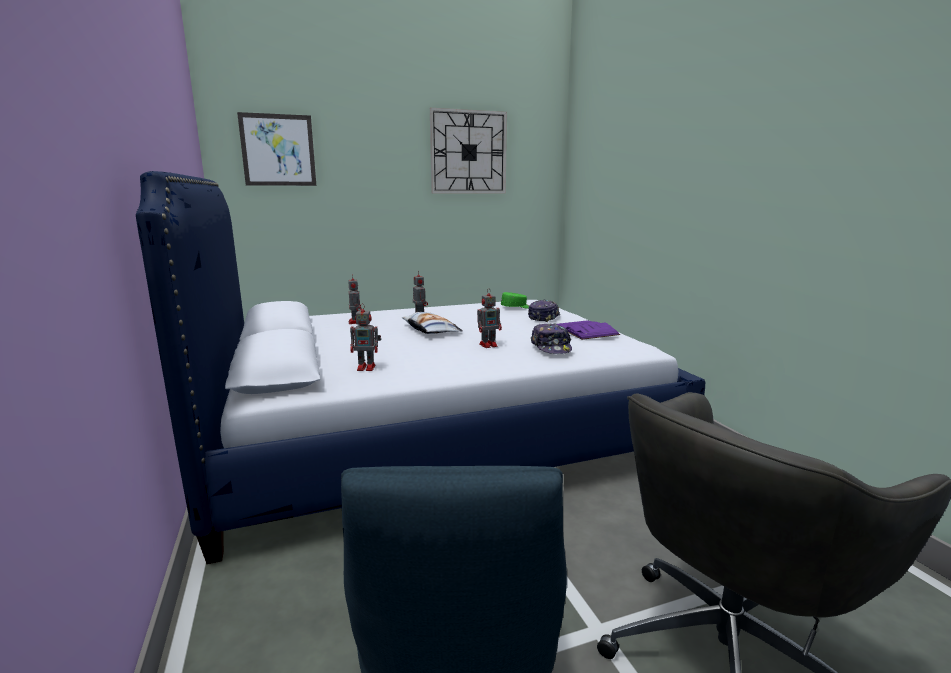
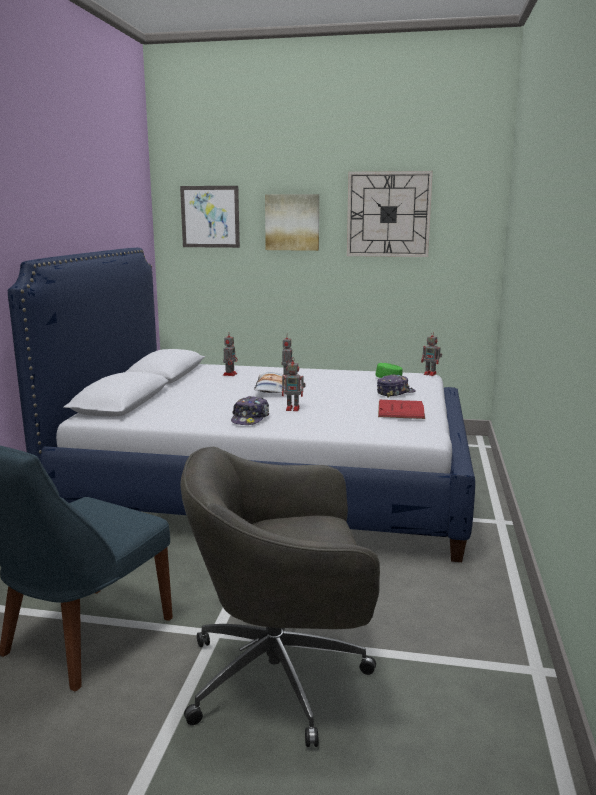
camera: 30 degrees right, 0 degrees up
toy robot [350,303,381,371] -> toy robot moved to [421,331,442,376]
cap [531,323,572,354] -> cap moved to [231,396,269,425]
purple book [556,320,620,340] -> red book [378,400,425,419]
none -> picture [265,194,319,251]

